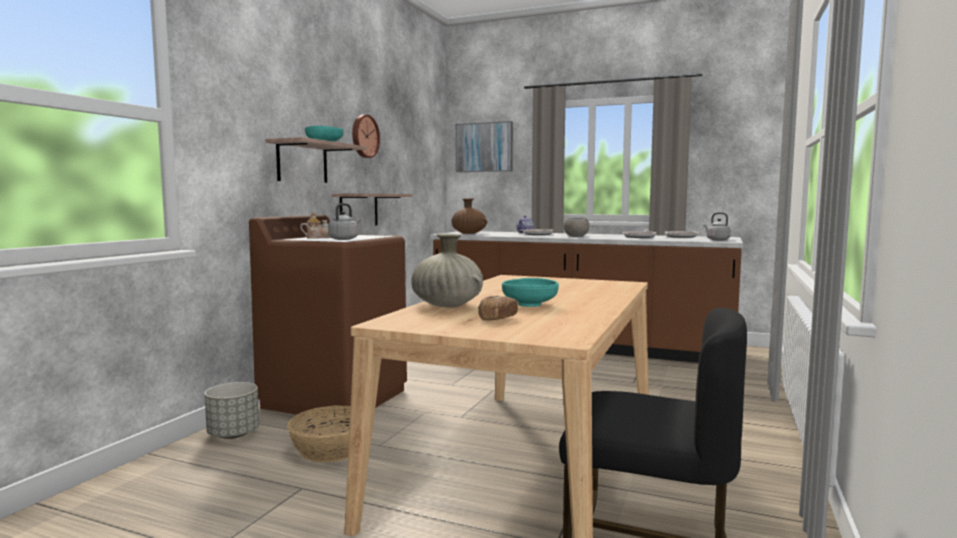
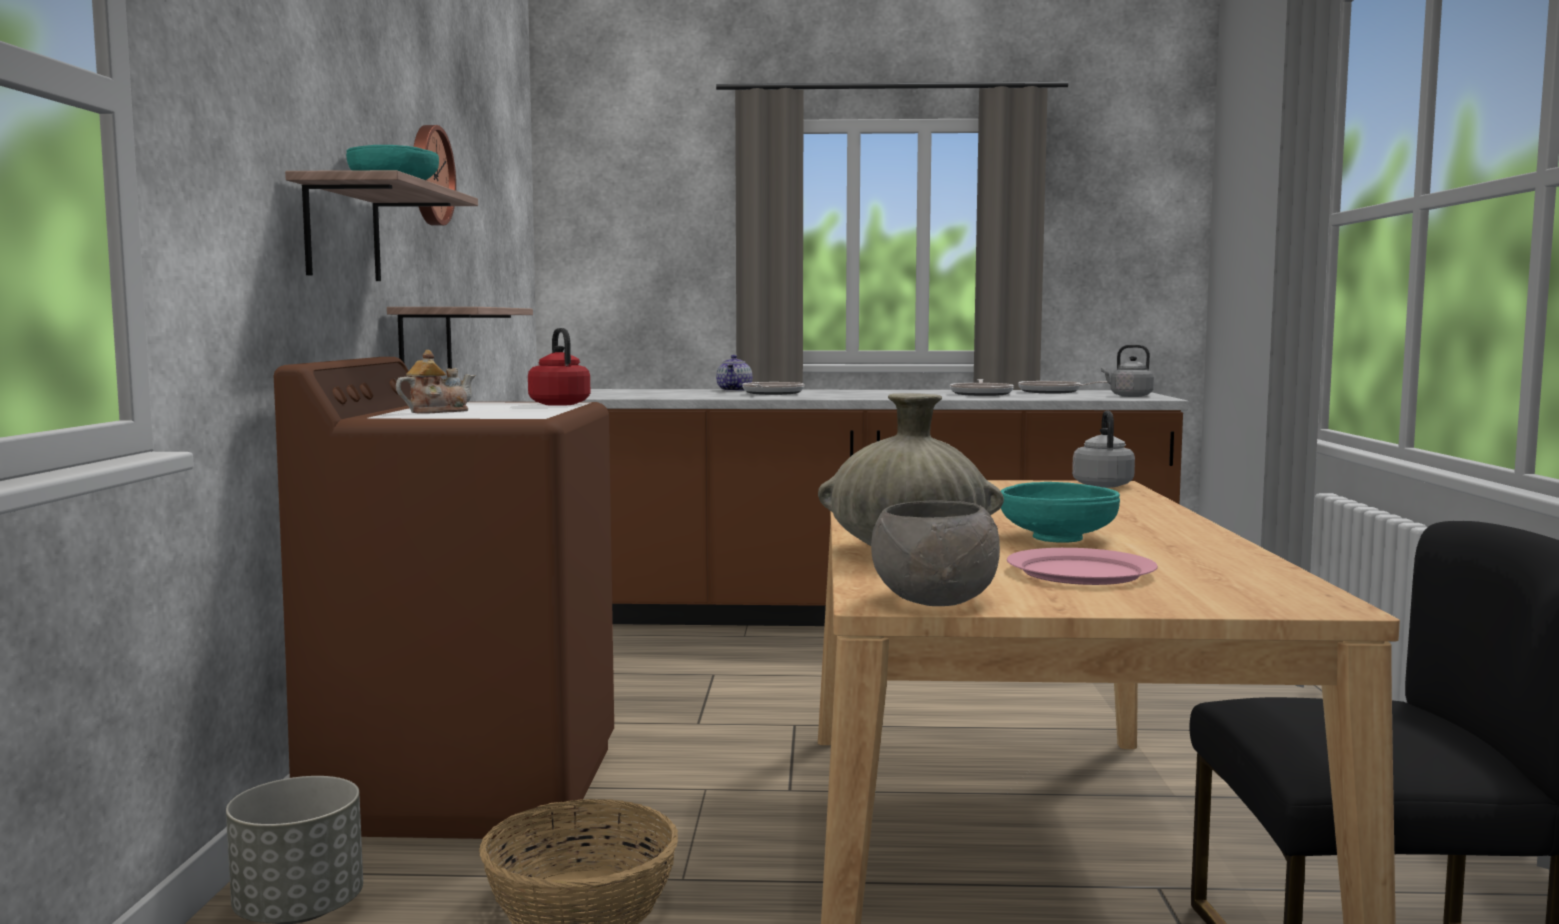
camera: 20 degrees left, 0 degrees up
grey kettle [328,203,360,240] -> grey kettle moved to [1072,411,1135,488]
brown vase [452,198,487,234] -> none
picture [456,121,513,172] -> none
bread [478,296,518,320] -> pink plate [1007,548,1158,585]
grey bowl [564,218,589,237] -> grey bowl moved to [871,500,1000,606]
none -> red kettle [528,328,590,406]

